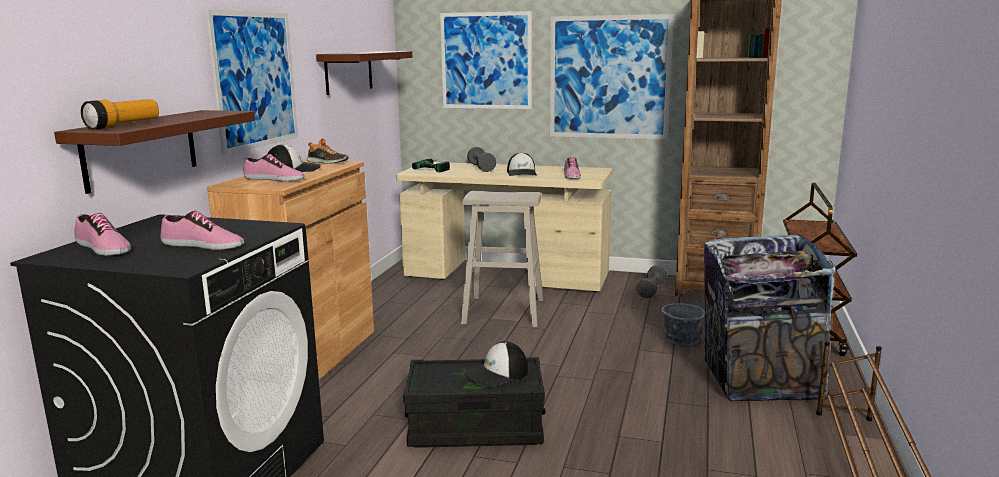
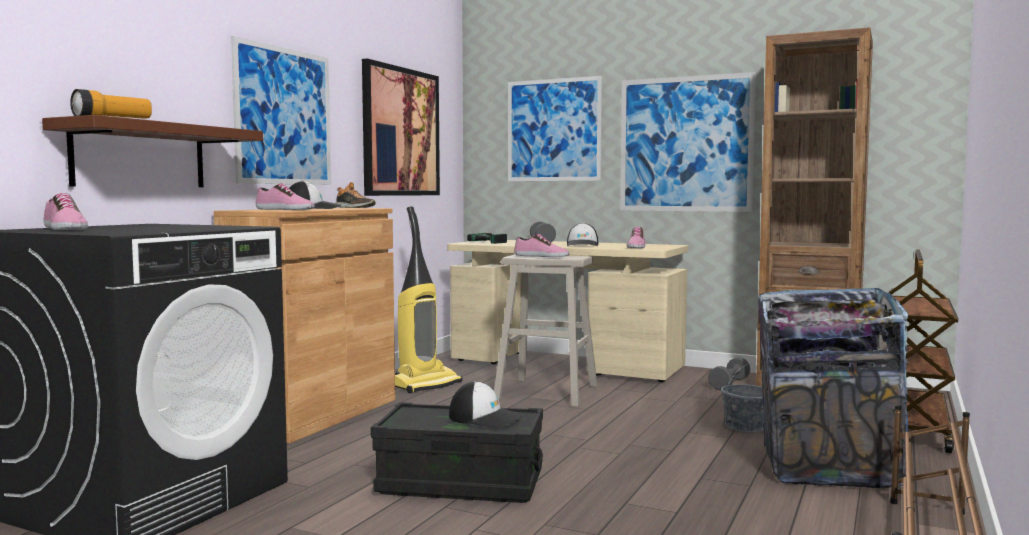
camera: 10 degrees right, 10 degrees down
shoe [160,211,244,250] -> shoe moved to [514,234,570,257]
brown shelf [316,51,412,95] -> picture [362,59,440,196]
cap [464,341,528,387] -> cap turned 135 degrees counterclockwise [449,381,524,428]
none -> vacuum cleaner [395,206,463,393]

